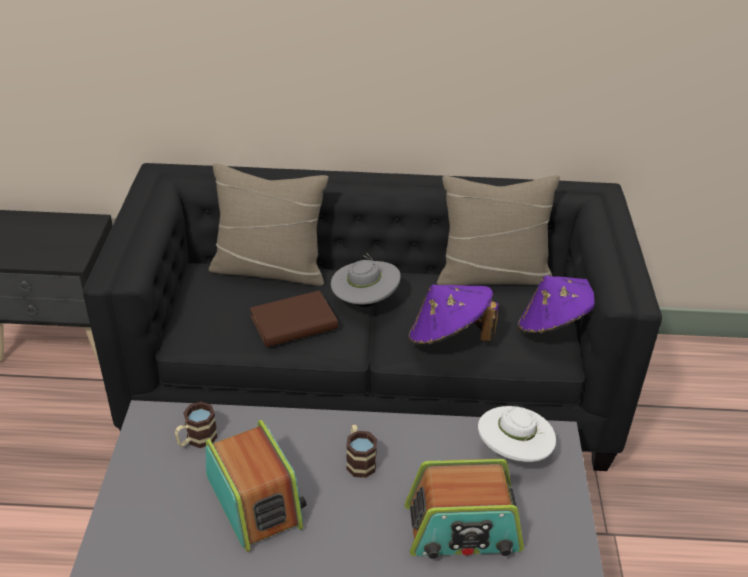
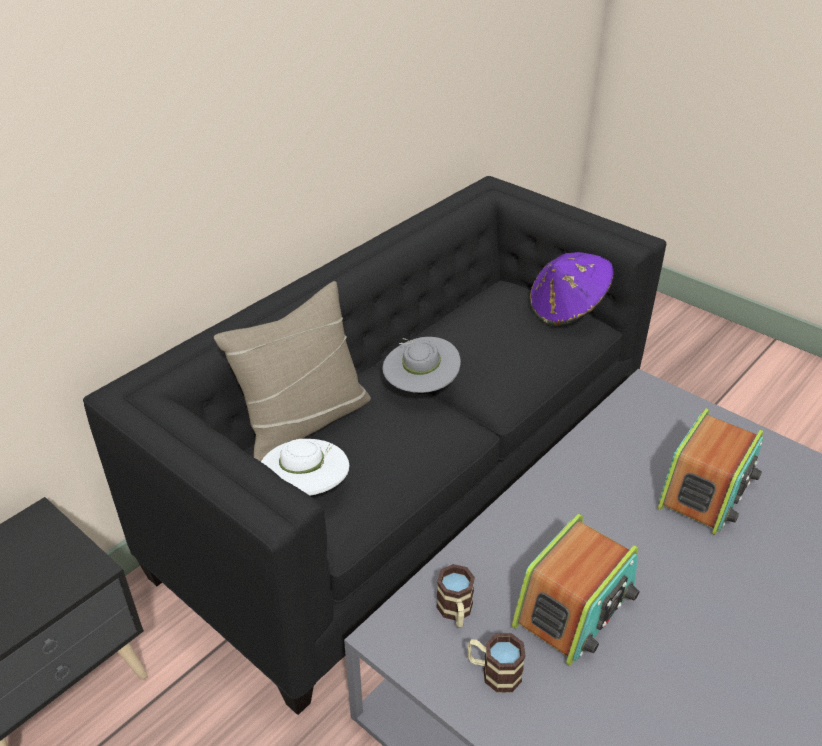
camera: 50 degrees left, 0 degrees up
radio [205,420,307,552] -> radio turned 120 degrees clockwise [512,514,640,666]
brown book [250,290,338,347] -> none
mug [346,424,377,478] -> mug moved to [467,633,526,693]
purple hat [409,284,499,346] -> none
beige pillow [437,176,560,285] -> none
white hat [478,406,556,462] -> white hat moved to [261,439,349,497]

